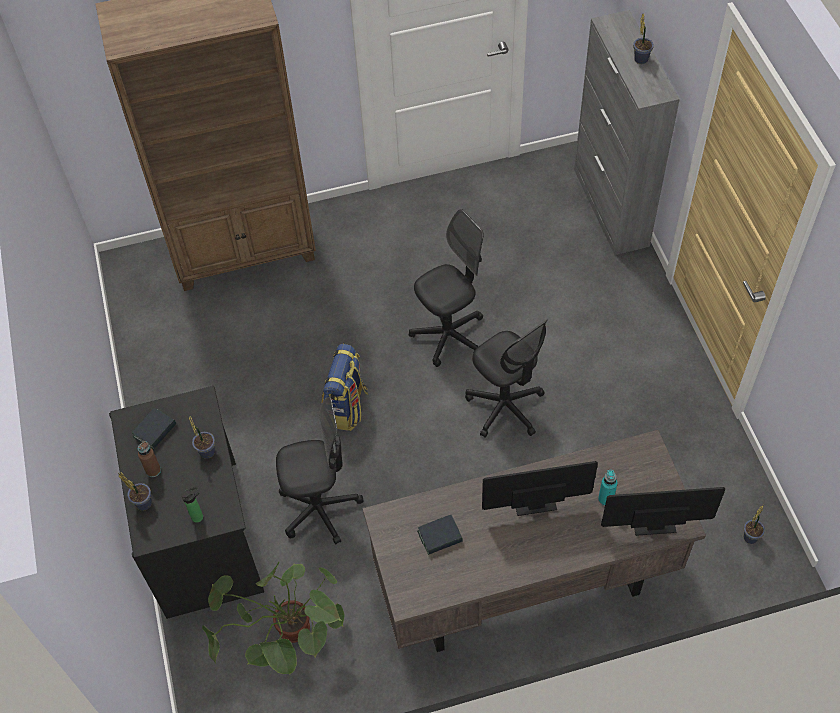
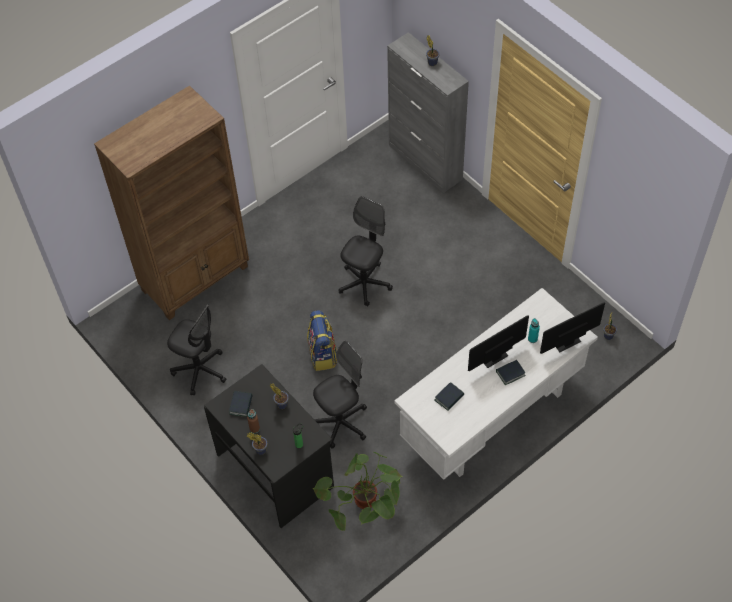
camera: 25 degrees left, 0 degrees up
brown desk [363,430,706,652] -> white desk [394,288,598,480]
black office chair [465,320,548,438] -> black office chair moved to [167,304,226,396]
none -> book [496,360,526,385]

